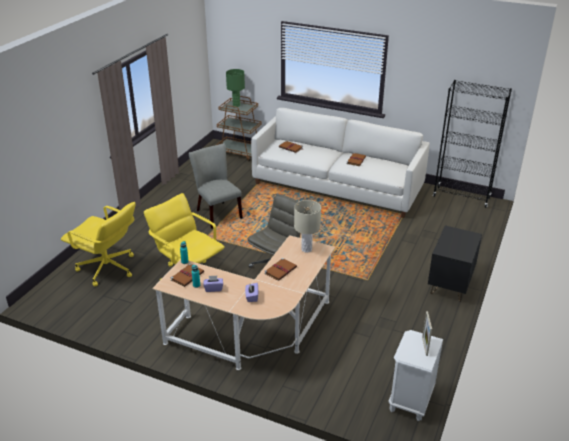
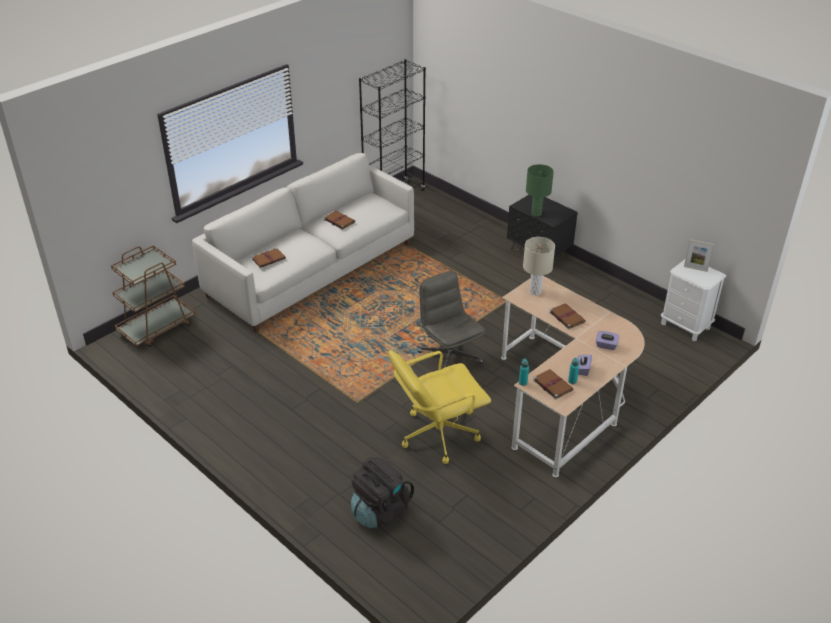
camera: 70 degrees left, 5 degrees up
yellow office chair [61,202,136,286] -> black backpack [351,457,414,528]
grey chair [189,143,243,229] -> none
green table lamp [226,69,245,107] -> green table lamp moved to [526,164,554,217]

